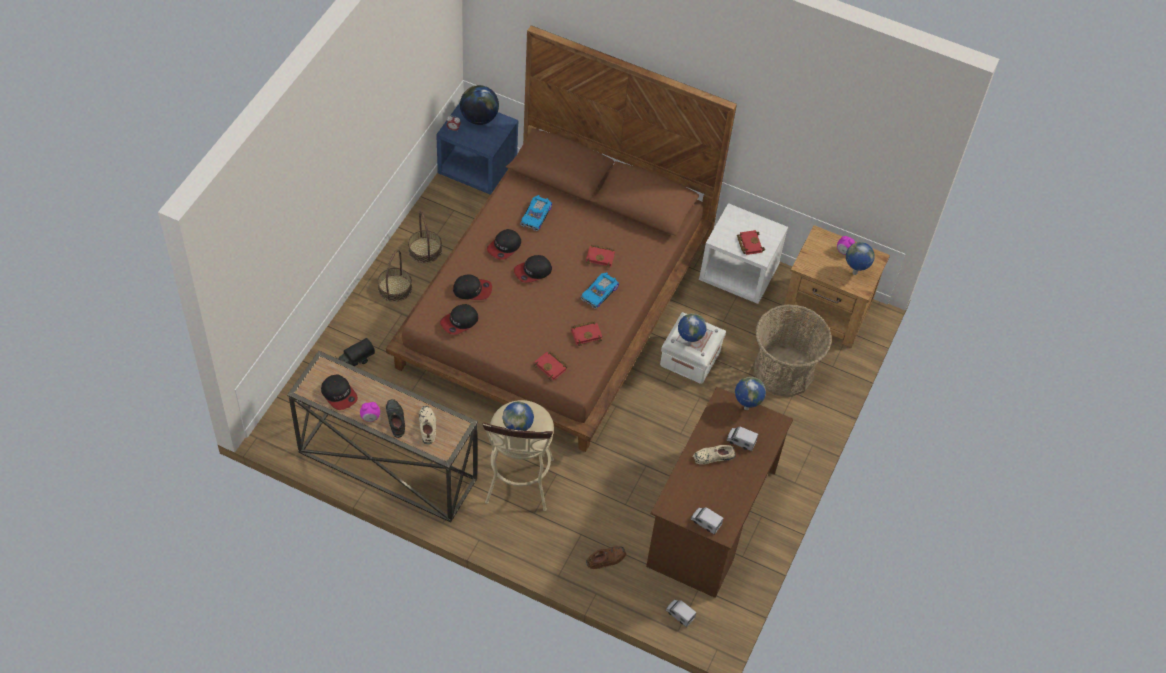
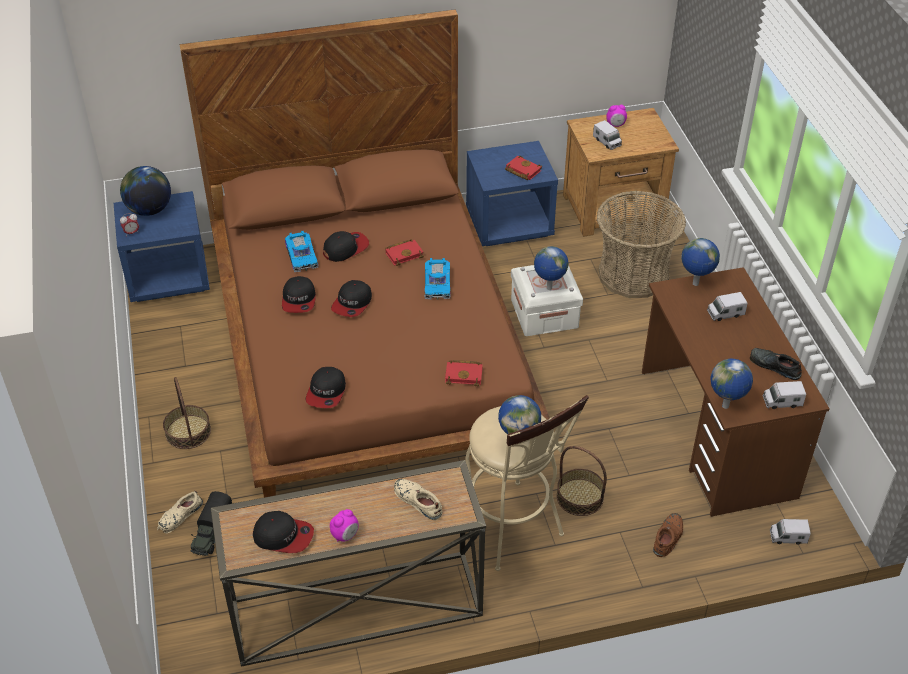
camera: 35 degrees left, 10 degrees down
black shoe [386,399,405,438] -> black shoe moved to [750,348,802,380]
basket [408,211,442,263] -> basket moved to [557,446,607,516]
cap [453,274,492,300] -> cap moved to [323,231,369,262]
red book [571,321,602,346] -> none
beige shoe [692,445,736,464] -> beige shoe moved to [157,491,203,534]
white nightstand [699,203,788,304] -> blue nightstand [466,141,558,246]
globe [846,242,874,275] -> globe moved to [710,359,753,409]
none -> toy truck [593,120,622,150]

